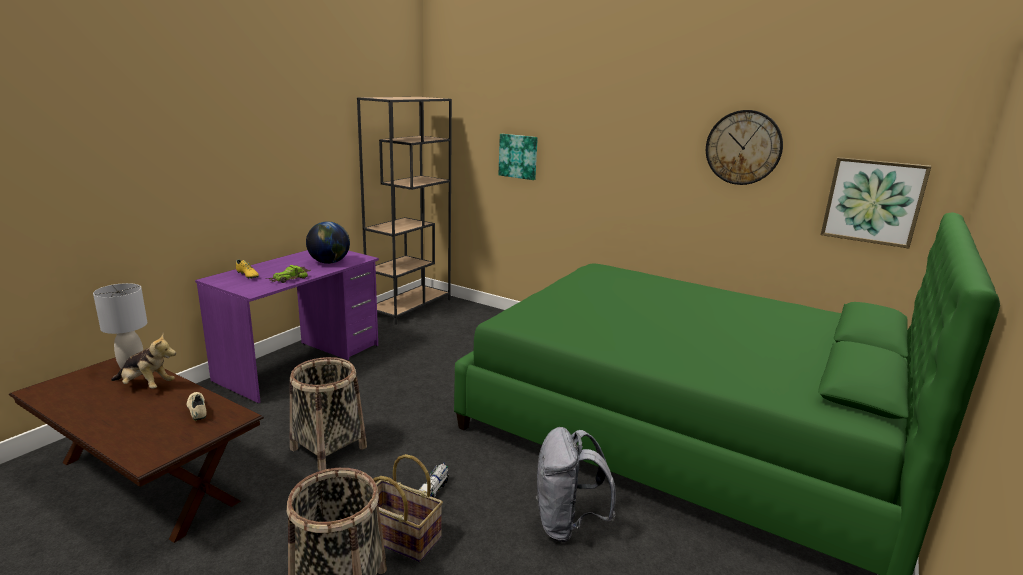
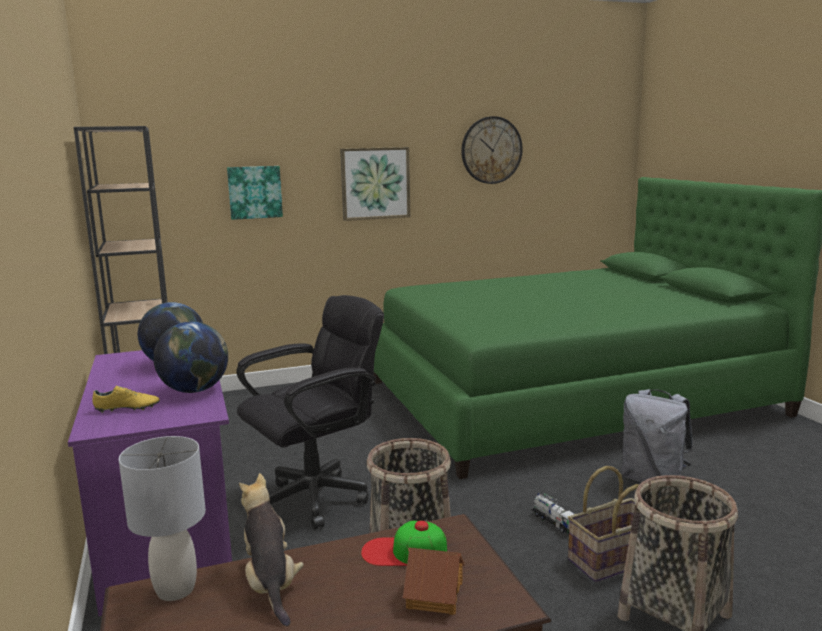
camera: 50 degrees left, 5 degrees down
plush toy [111,334,176,389] -> plush toy turned 75 degrees counterclockwise [239,473,304,626]
beige shoe [187,392,207,421] -> cap [361,521,447,566]
toy car [267,265,311,283] -> globe [153,322,228,393]
picture [821,157,931,248] -> picture moved to [340,147,410,221]
none -> black office chair [236,295,384,529]
none -> toy house [403,547,464,615]

